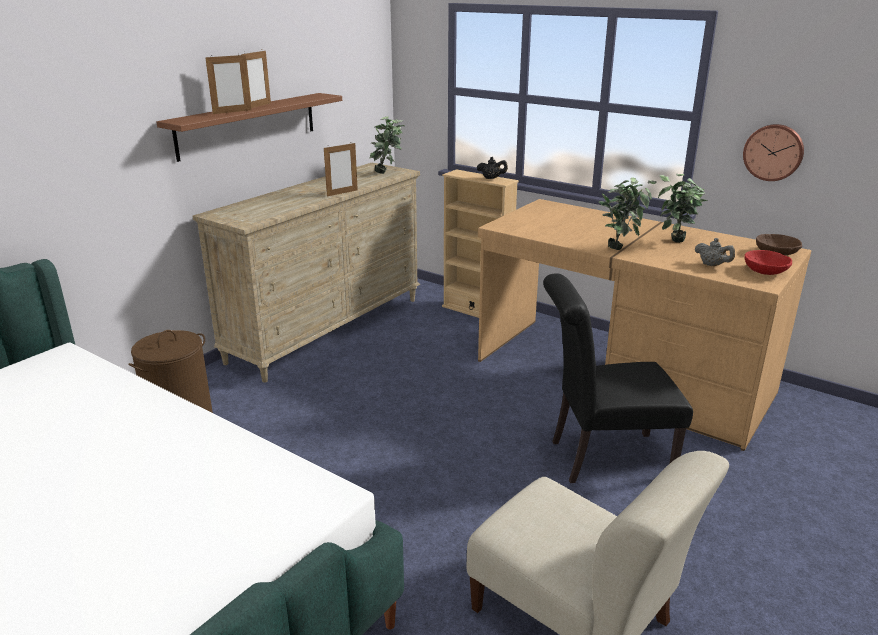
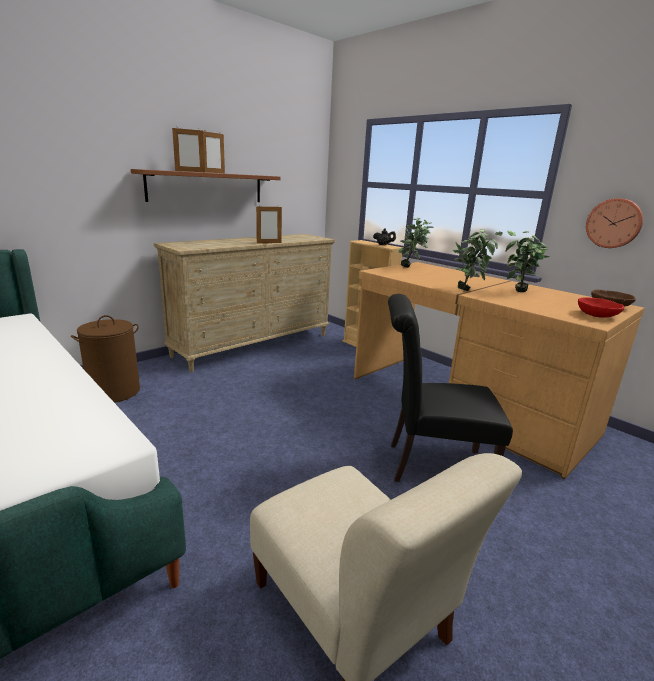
camera: 10 degrees right, 5 degrees down
potted plant [369,116,405,174] -> potted plant moved to [398,218,434,268]
grey teapot [694,238,735,266] -> none

